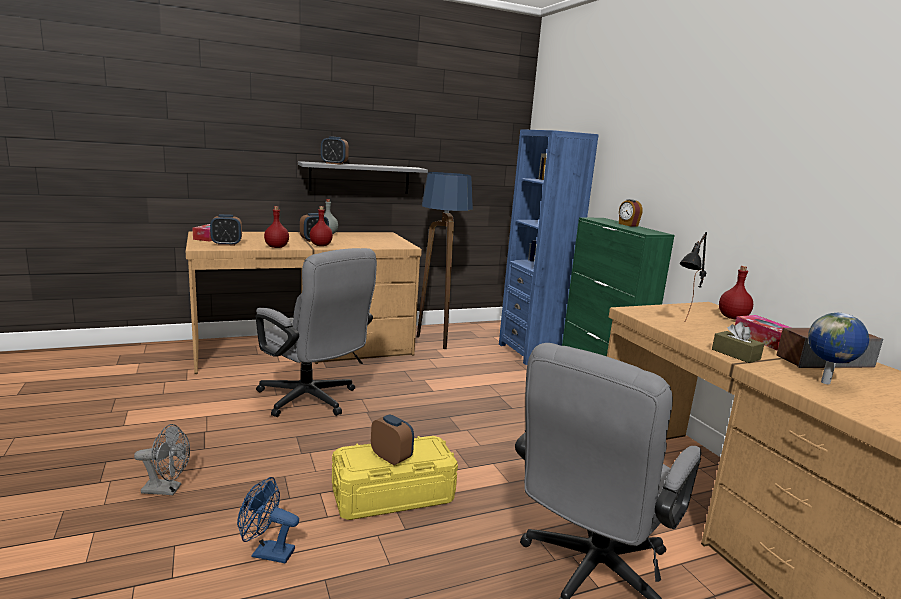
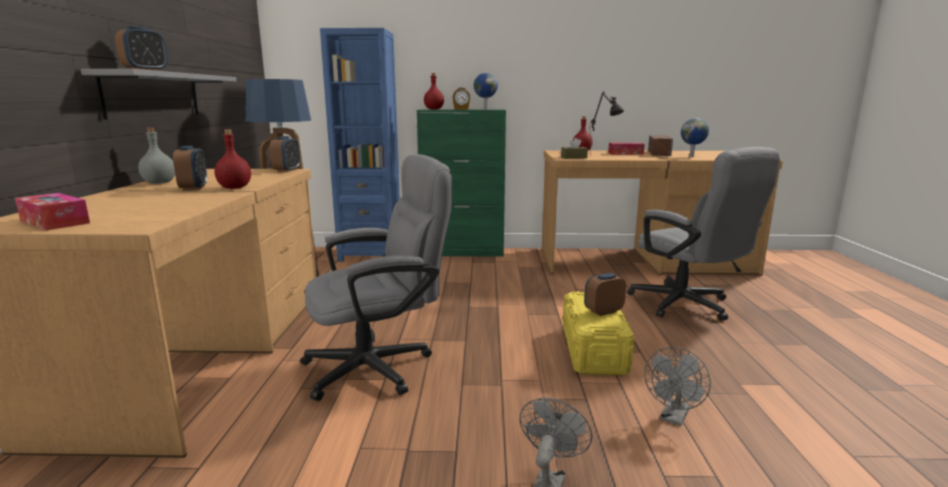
camera: 65 degrees left, 0 degrees up
alarm clock [210,214,242,246] -> alarm clock moved to [269,136,300,172]
blue fan [237,477,299,564] -> grey fan [644,347,711,426]
red bottle [264,206,289,248] -> red bottle moved to [424,73,444,110]
brown tissue box [712,322,764,363] -> brown tissue box moved to [561,138,588,159]
none -> globe [474,73,498,110]

